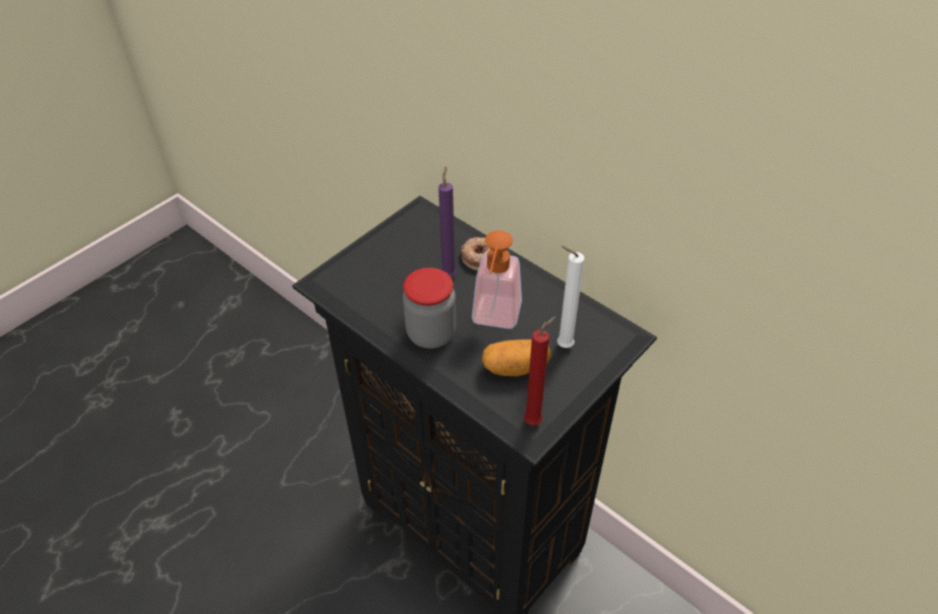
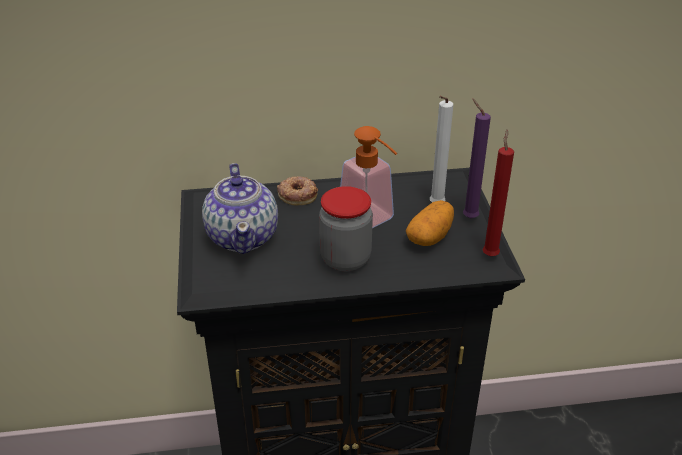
camera: 50 degrees left, 10 degrees down
purple candle [438,166,457,277] -> purple candle moved to [463,98,491,219]
none -> teapot [202,163,278,254]

